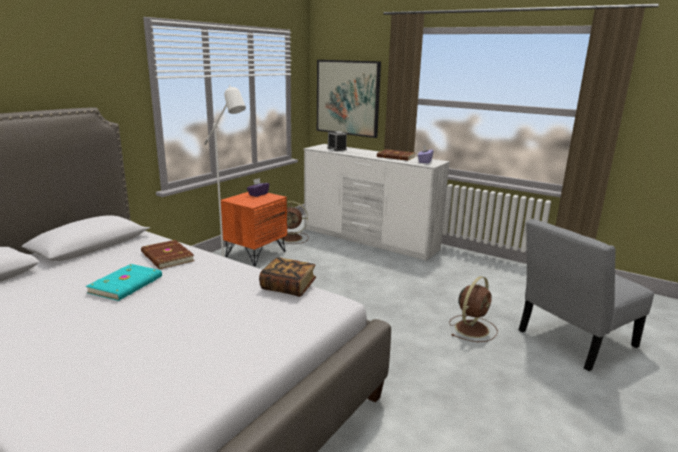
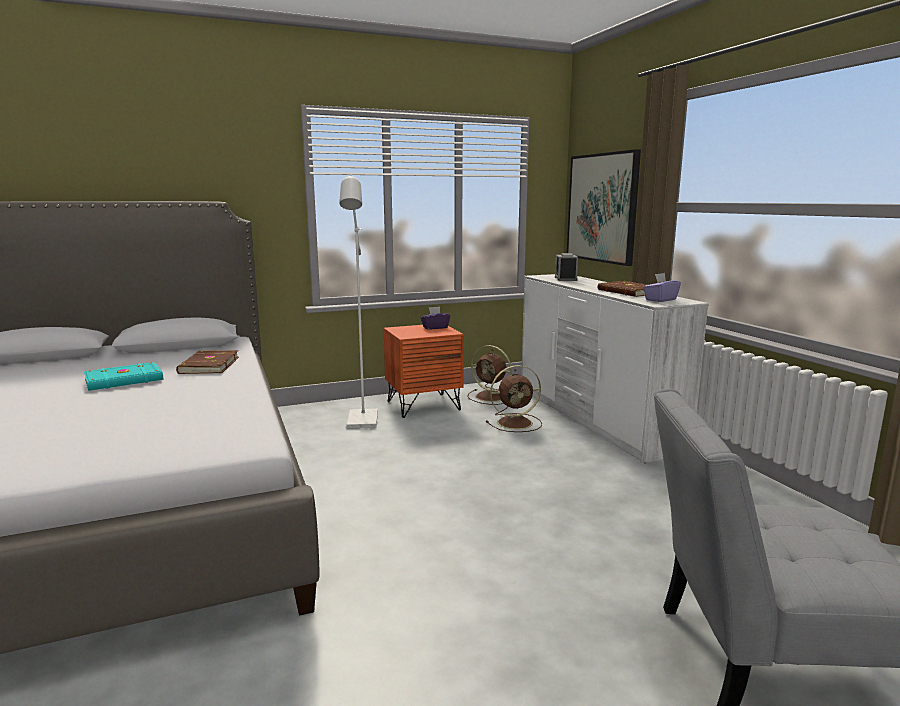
camera: 35 degrees right, 5 degrees down
book [259,257,316,297] -> none
brown fan [449,276,498,342] -> brown fan moved to [486,365,542,432]

